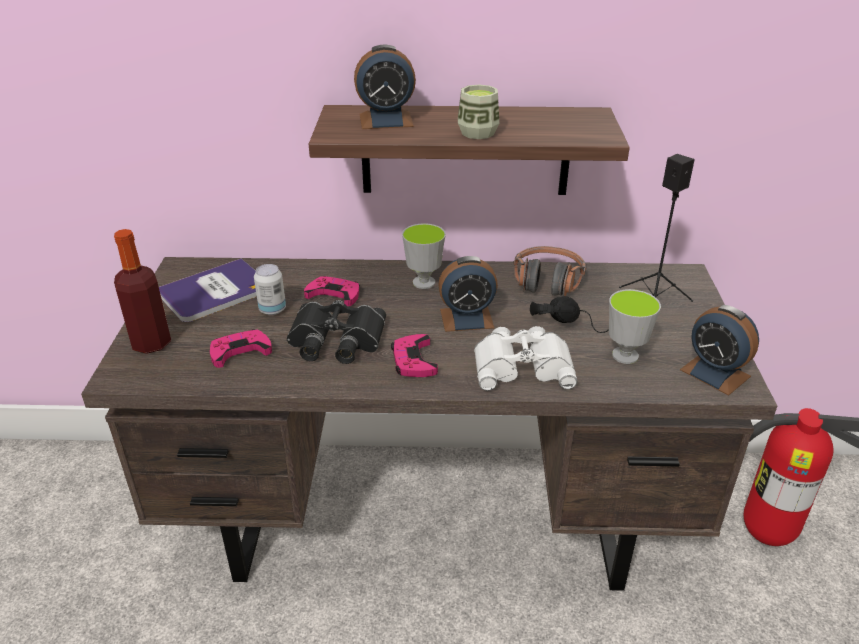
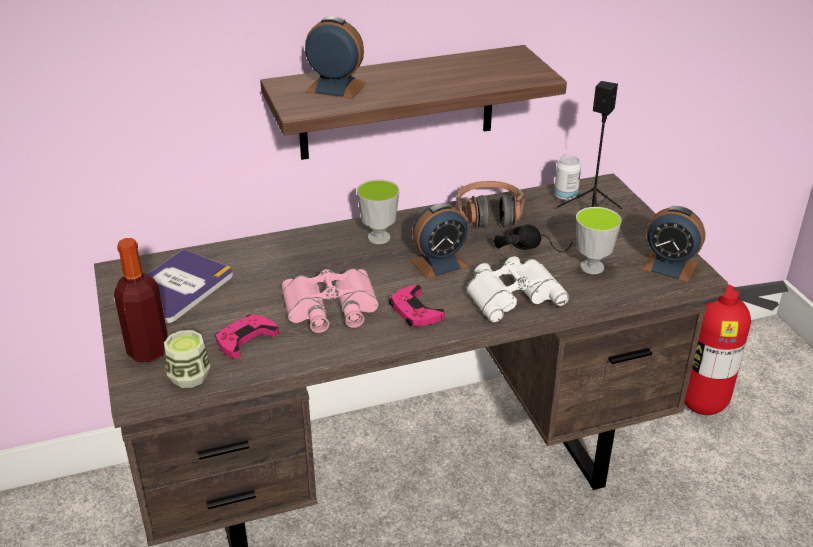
camera: 20 degrees left, 0 degrees up
can [254,264,286,315] -> can moved to [554,155,581,201]
black binoculars [287,300,386,364] -> pink binoculars [282,269,378,333]
pink game controller [304,276,360,306] -> none
alarm clock [354,45,416,129] -> alarm clock turned 135 degrees counterclockwise [305,16,366,99]
cup [458,85,499,139] -> cup moved to [164,330,211,388]

